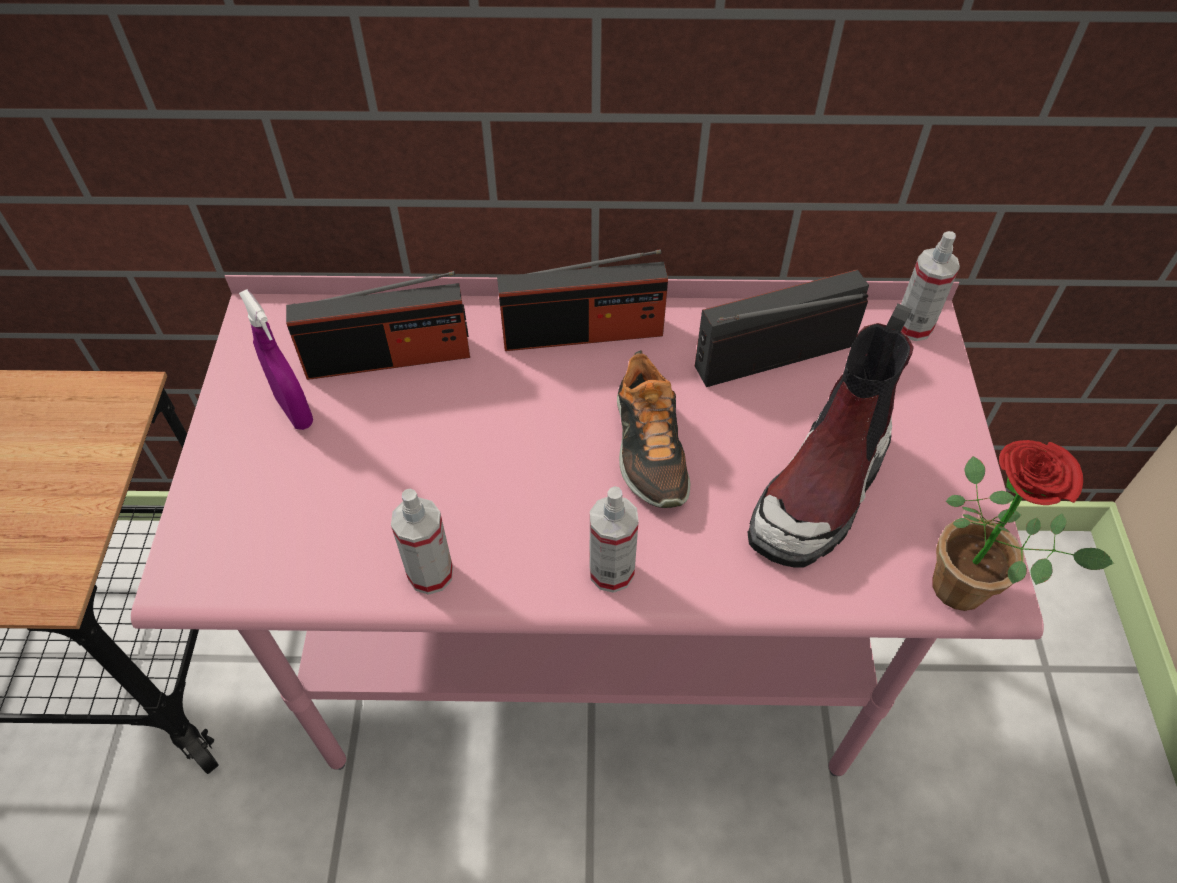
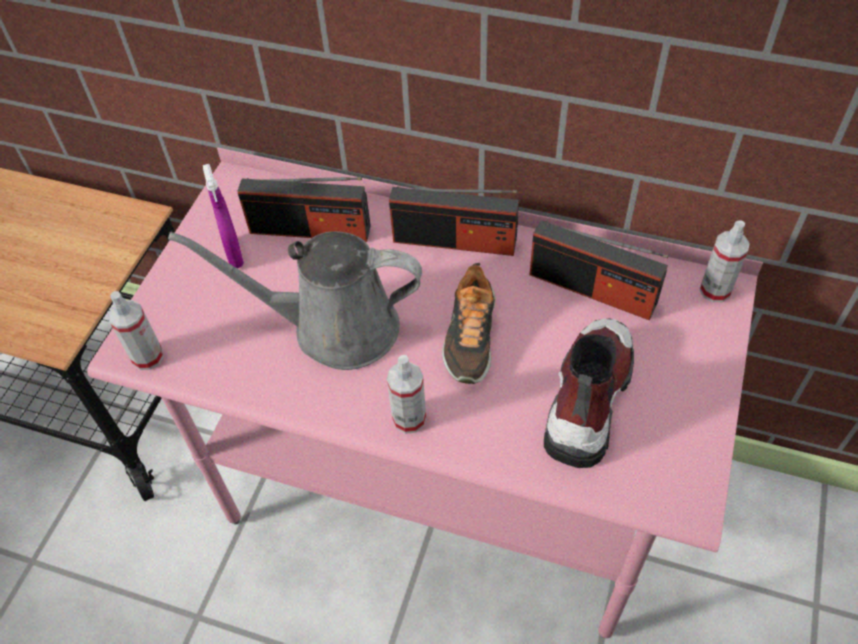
camera: 20 degrees right, 0 degrees up
spray bottle [391,489,453,595] -> spray bottle moved to [108,291,164,370]
radio [695,269,869,387] -> radio turned 150 degrees counterclockwise [530,220,669,320]
boot [747,304,914,568] -> boot turned 150 degrees clockwise [544,318,634,468]
potted plant [933,440,1114,611] -> none
none -> grey watering can [168,231,422,370]

